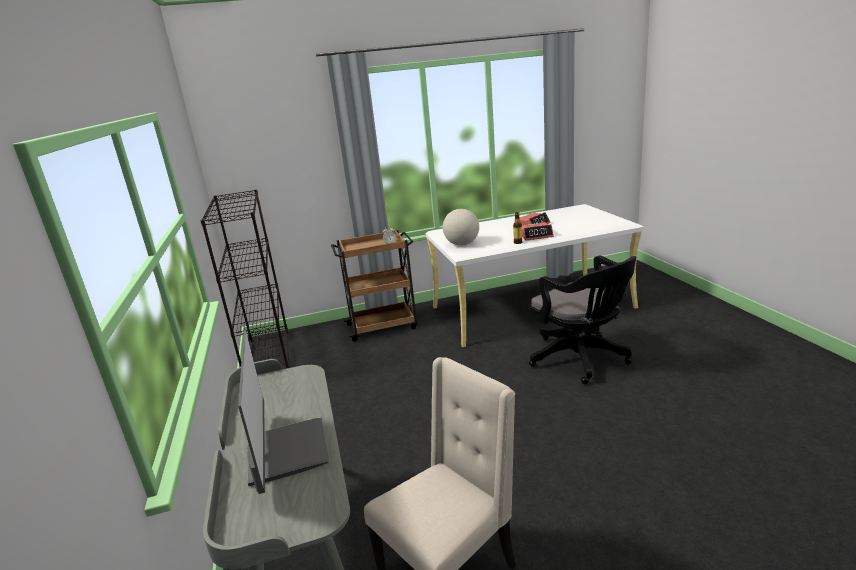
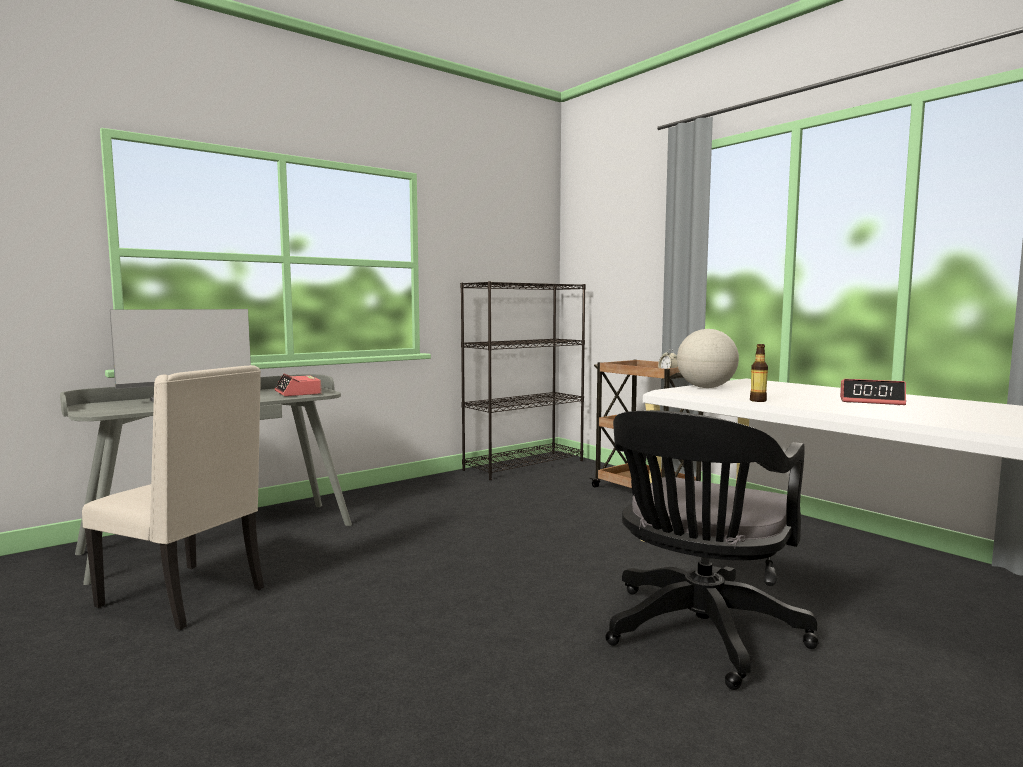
camera: 65 degrees right, 15 degrees down
alarm clock [522,222,554,241] -> alarm clock moved to [275,373,321,396]

